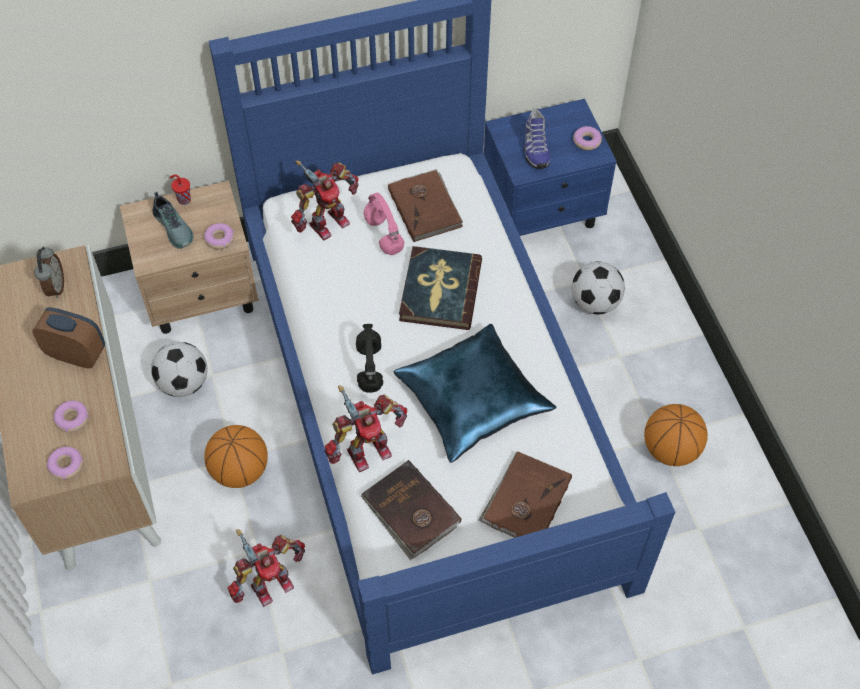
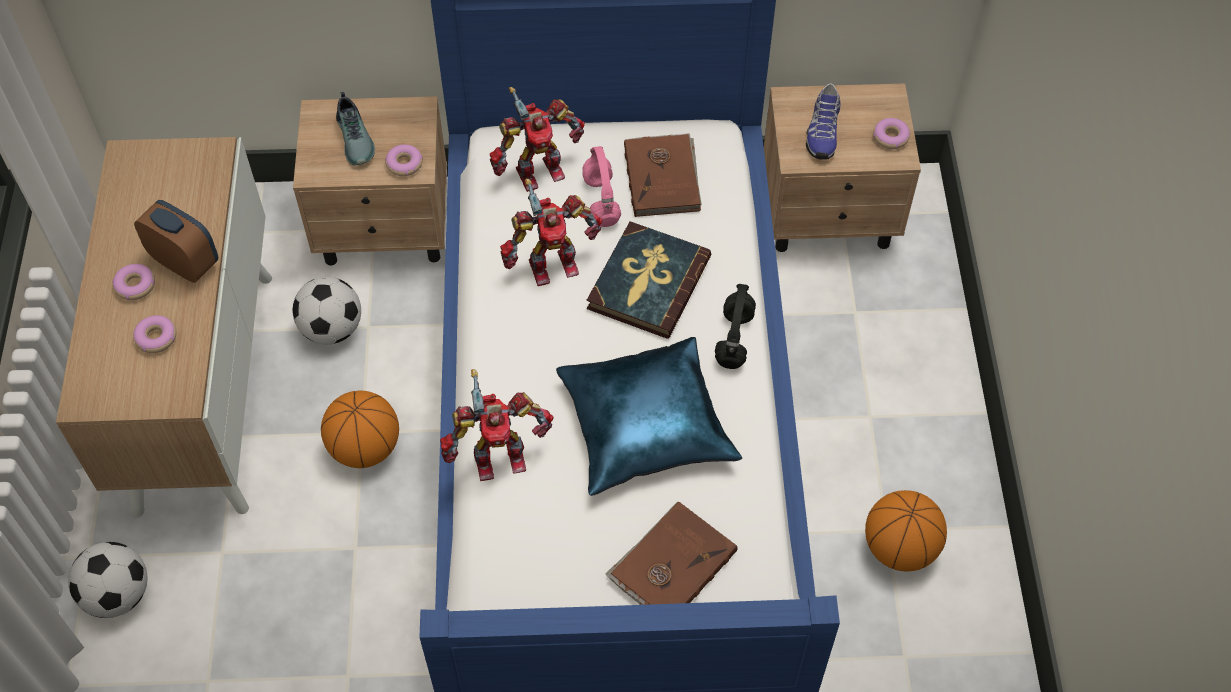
camera: 15 degrees right, 0 degrees up
alarm clock [34,246,64,298] -> none
donut [47,447,84,480] -> donut moved to [112,264,155,300]
red cup [170,175,191,205] -> none
toy robot [228,529,305,607] -> toy robot moved to [500,179,602,286]
black headphones [356,324,383,393] -> black headphones moved to [715,284,756,369]
brown book [361,460,461,560] -> none
blue nightstand [484,99,617,236] -> beige nightstand [764,83,921,252]
football [572,262,625,314] -> football moved to [68,542,147,618]

